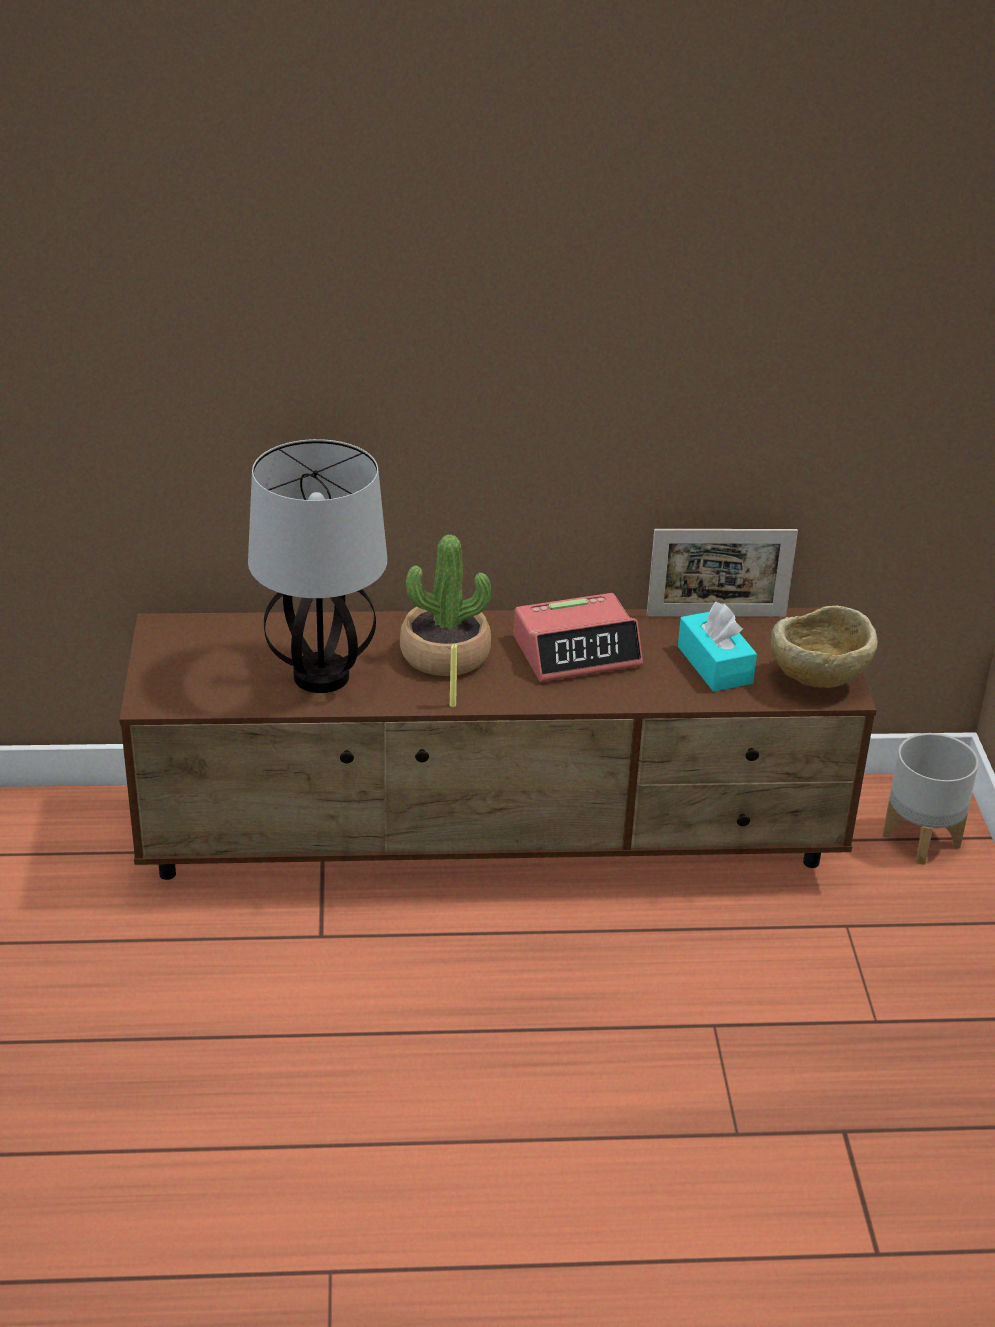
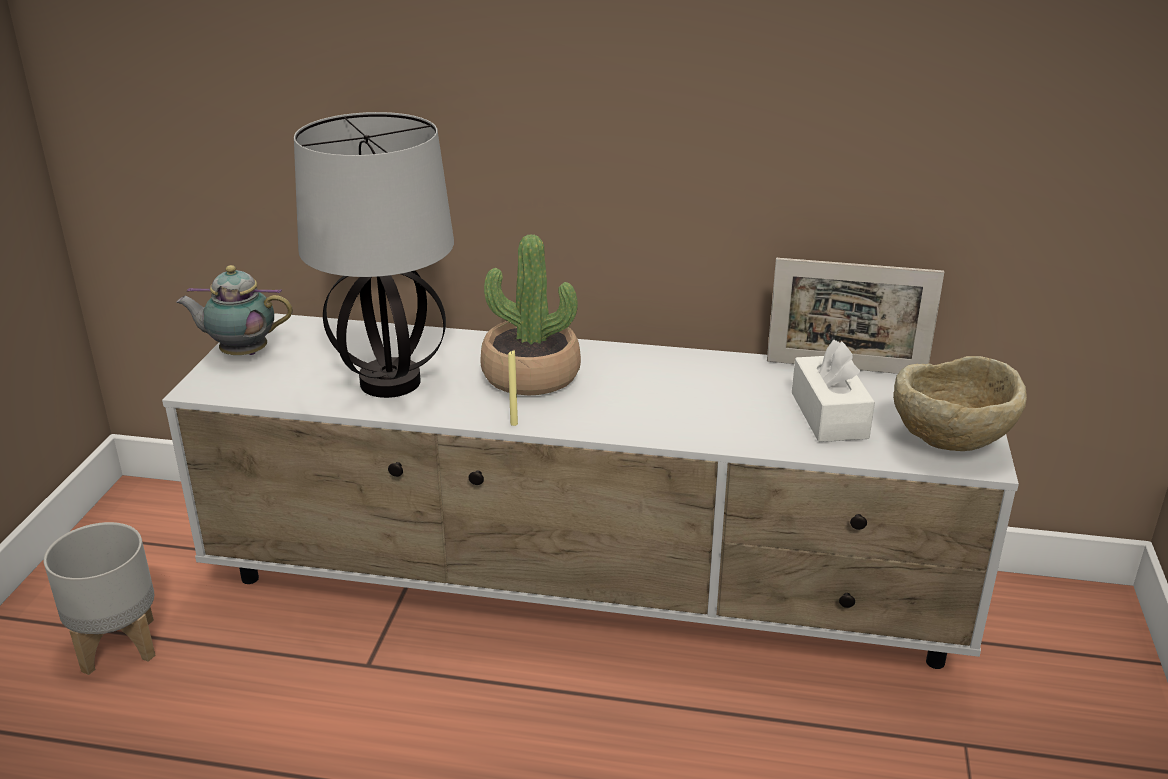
camera: 15 degrees right, 5 degrees down
brown tv stand [119,608,877,880] -> white tv stand [162,313,1019,669]
alarm clock [514,593,643,682] -> none
turquoise tissue box [678,602,757,692] -> white tissue box [792,340,875,442]
grey planter [883,733,979,865] -> grey planter moved to [44,522,155,675]
none -> teapot [176,265,293,355]

